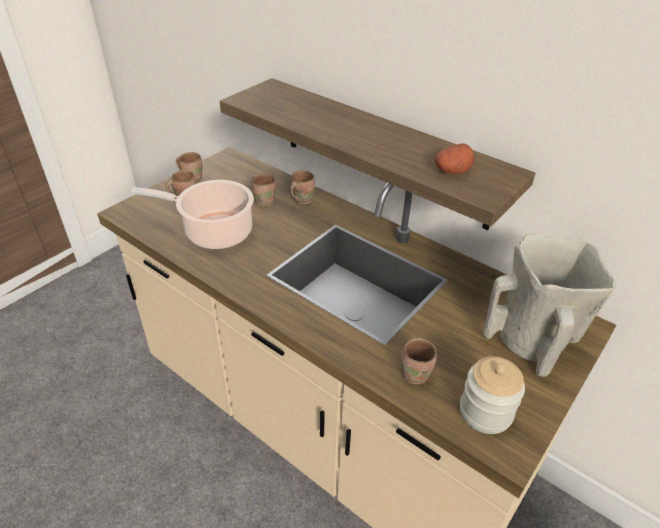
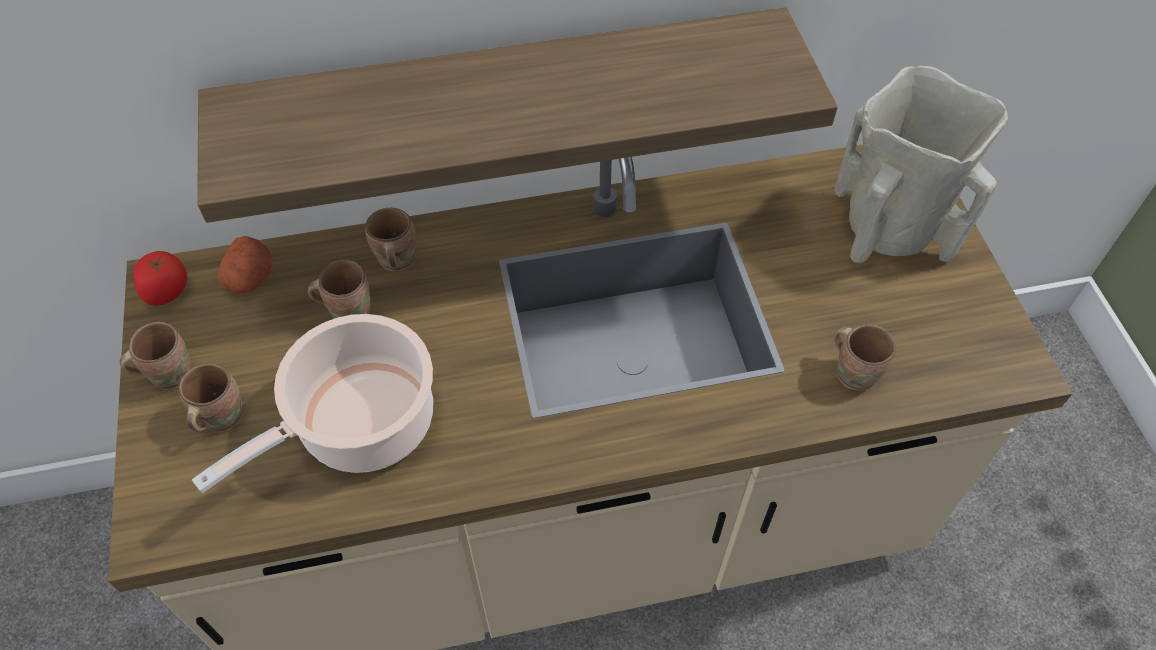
camera: 50 degrees left, 15 degrees up
potato [435,143,474,174] -> potato moved to [218,236,271,293]
jar [460,356,525,434] -> none
none -> tomato [134,251,187,305]

